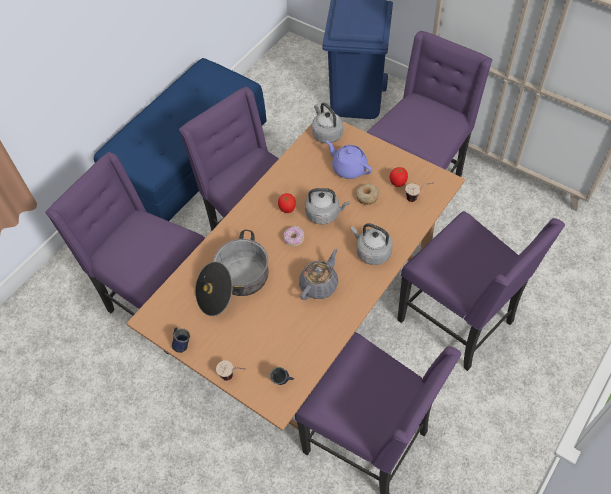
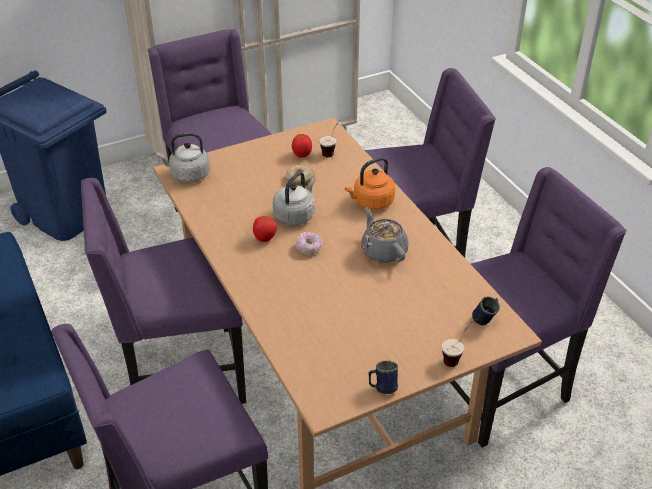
camera: 65 degrees left, 15 degrees down
cooking pot [195,230,268,316] -> none
purple teapot [326,141,372,179] -> none
grey kettle [351,223,393,265] -> orange kettle [345,157,395,210]

